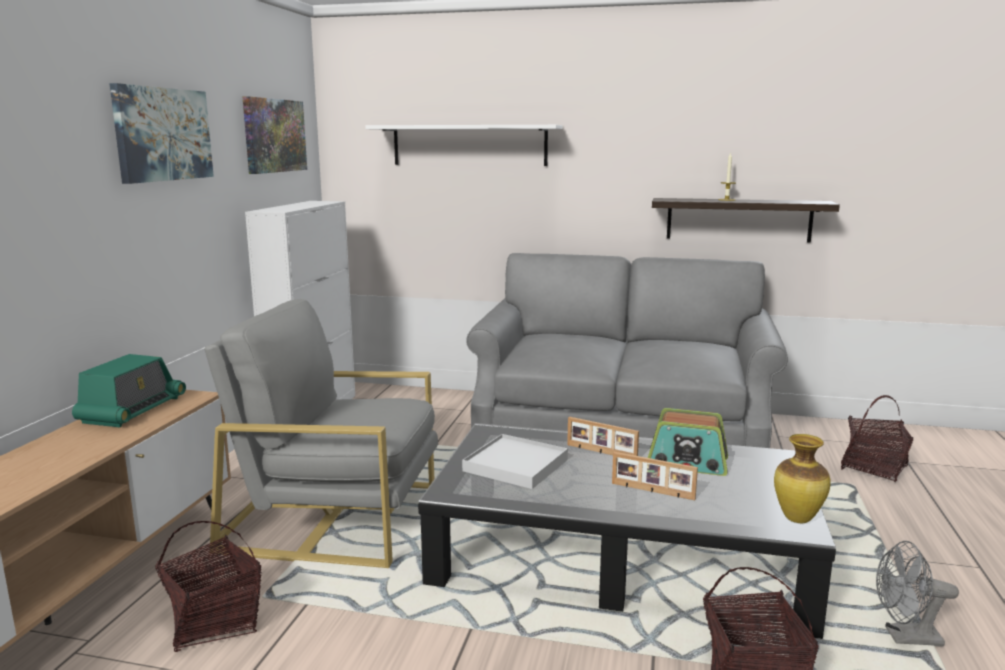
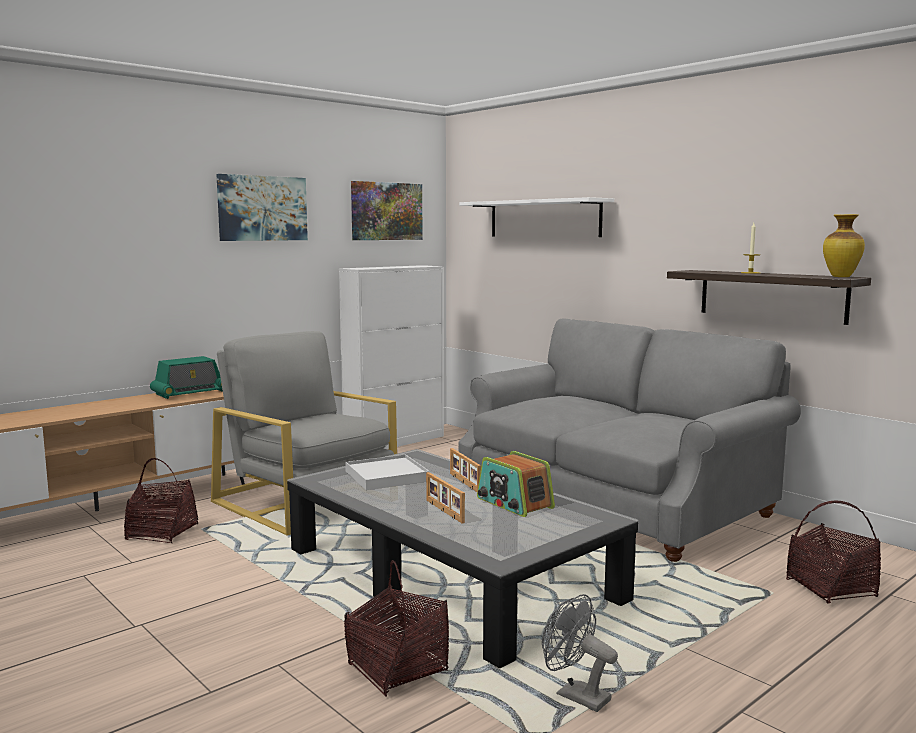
camera: 35 degrees right, 5 degrees down
vase [774,434,831,523] -> vase moved to [823,214,865,277]

